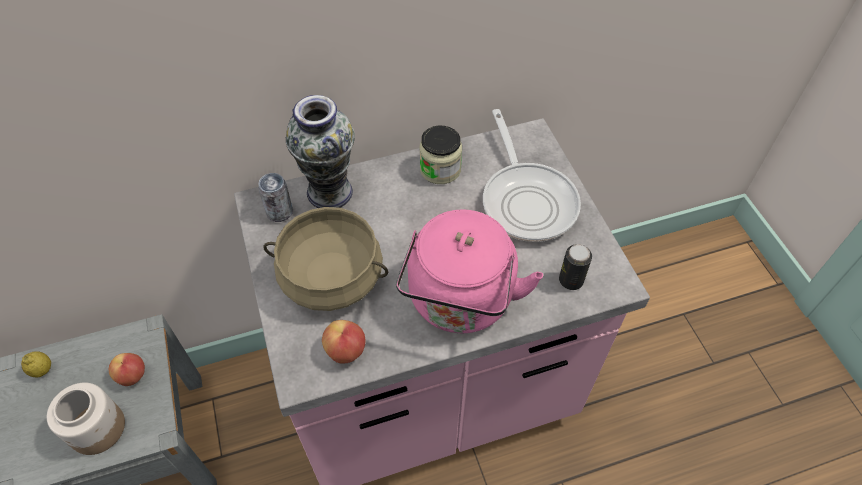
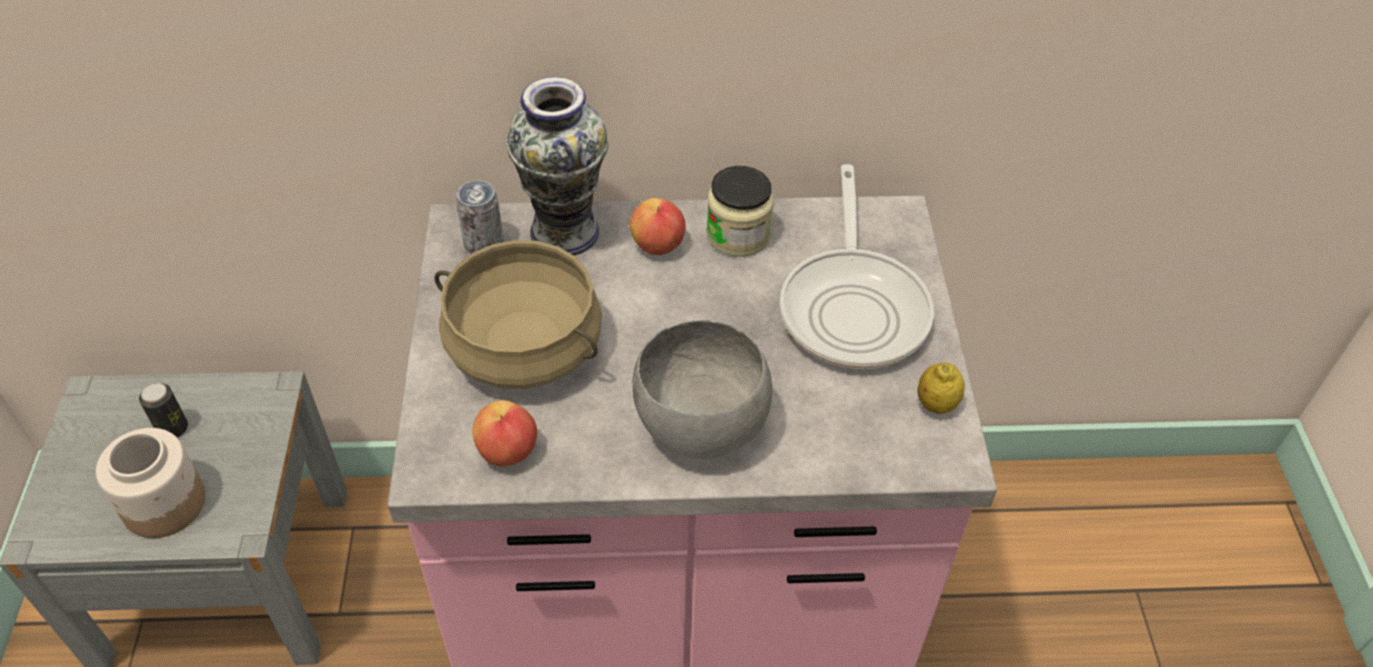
camera: 15 degrees right, 5 degrees down
lemon [21,351,51,377] -> lemon moved to [917,363,965,414]
apple [109,353,145,386] -> apple moved to [629,198,686,255]
pink kettle [396,209,543,333] -> grey bowl [632,320,772,459]
can [559,244,592,290] -> can moved to [139,383,188,438]

